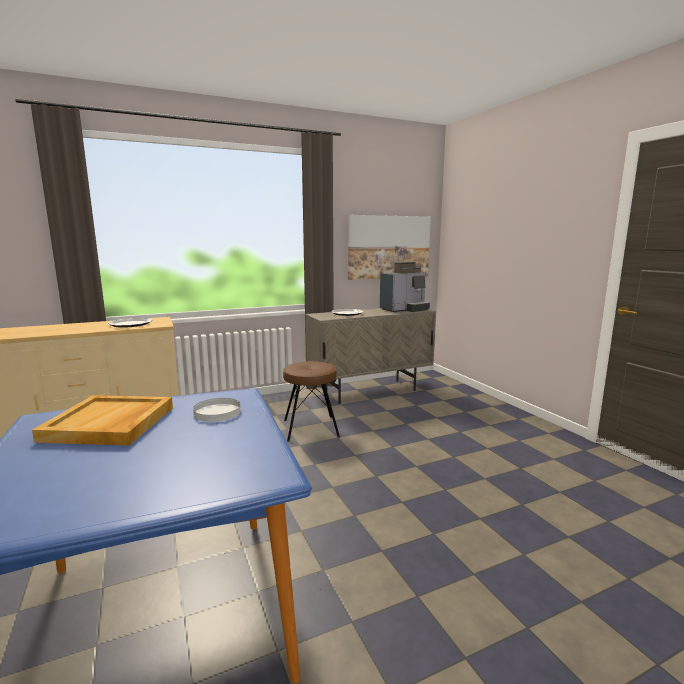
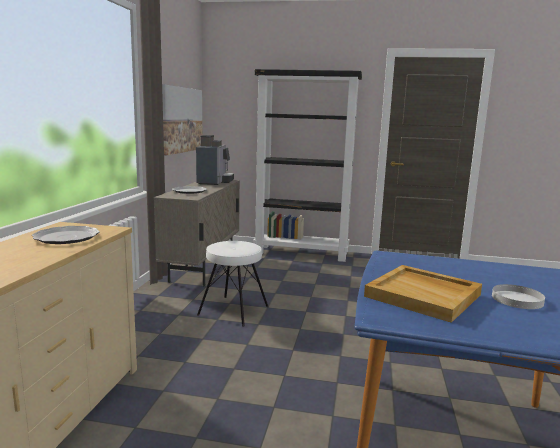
camera: 55 degrees left, 0 degrees up
white plate [193,398,241,422] -> white plate moved to [492,284,545,309]
brown stool [283,361,340,442] -> white stool [197,241,269,327]
none -> black bookcase [253,69,362,262]

